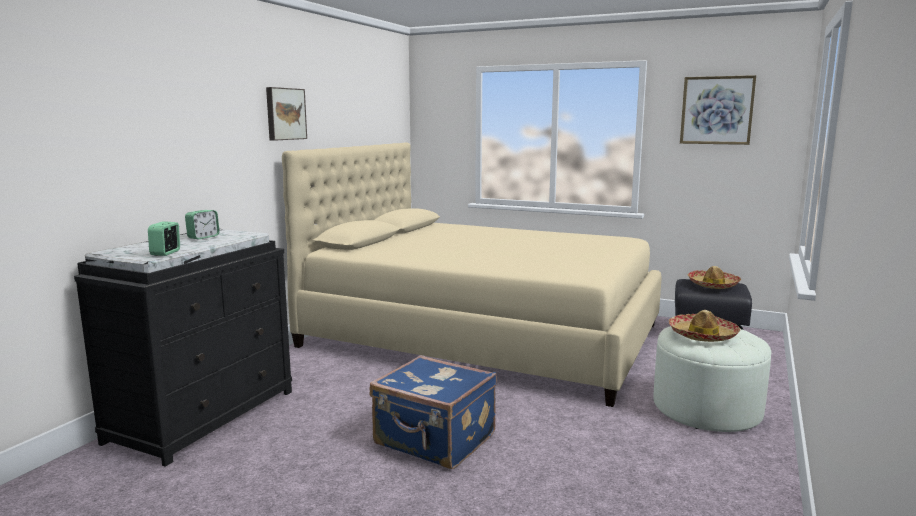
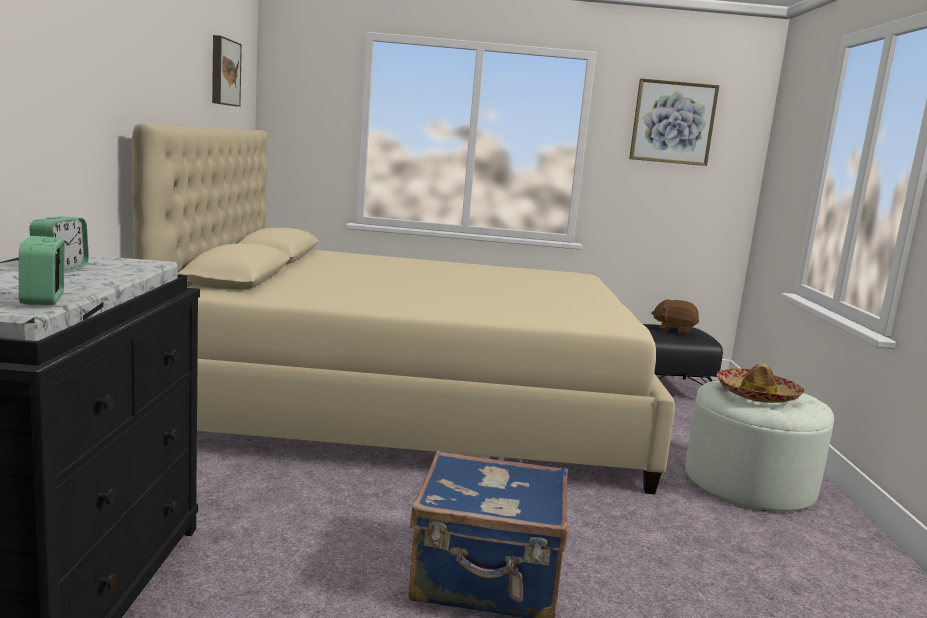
camera: 25 degrees left, 0 degrees up
picture [266,87,307,141] -> picture moved to [212,35,242,107]
hat [688,266,741,289] -> brown plush toy [652,300,699,335]

